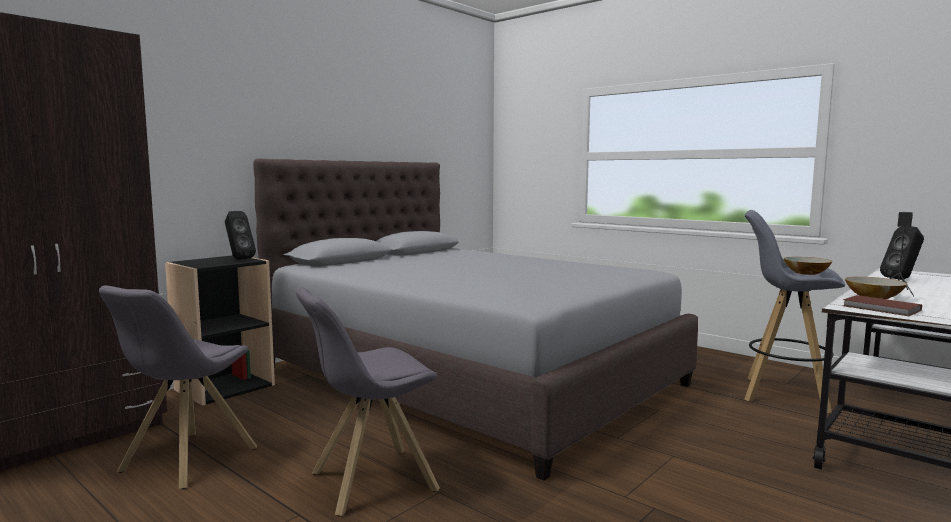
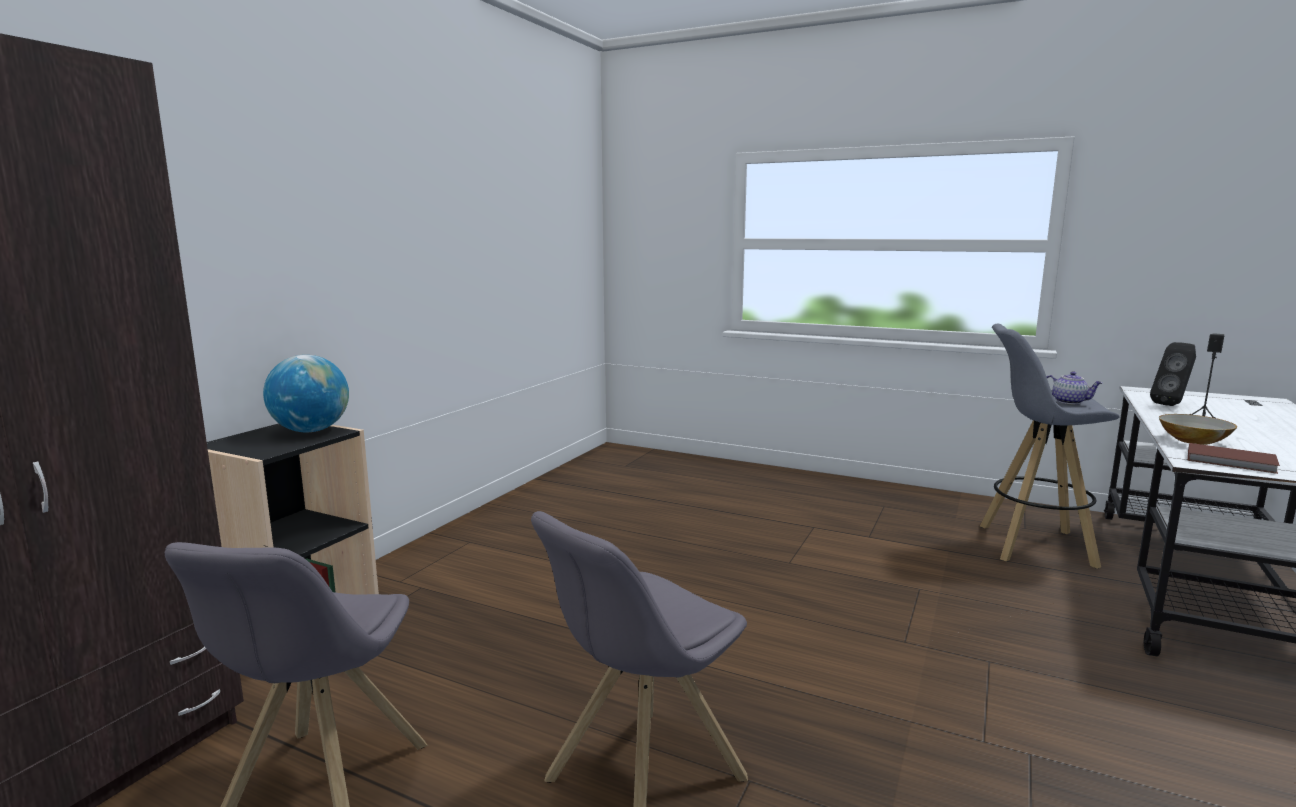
camera: 15 degrees left, 5 degrees up
black speaker [225,211,256,260] -> globe [263,355,349,432]
grey bed [253,159,698,481] -> none
bowl [784,257,833,275] -> teapot [1046,371,1102,404]

